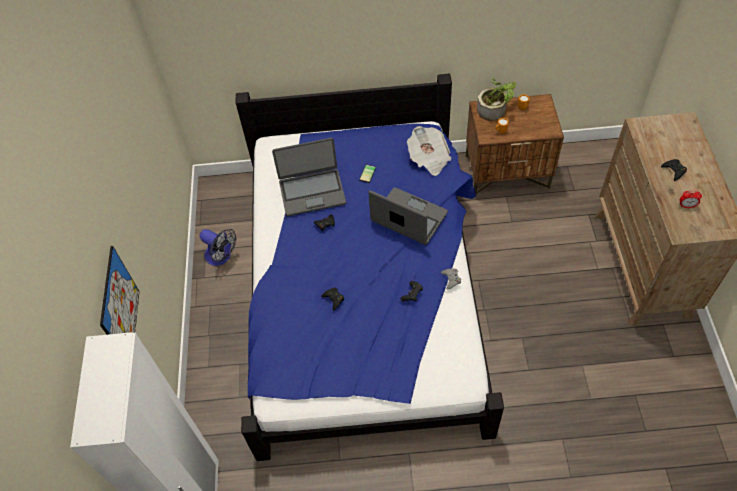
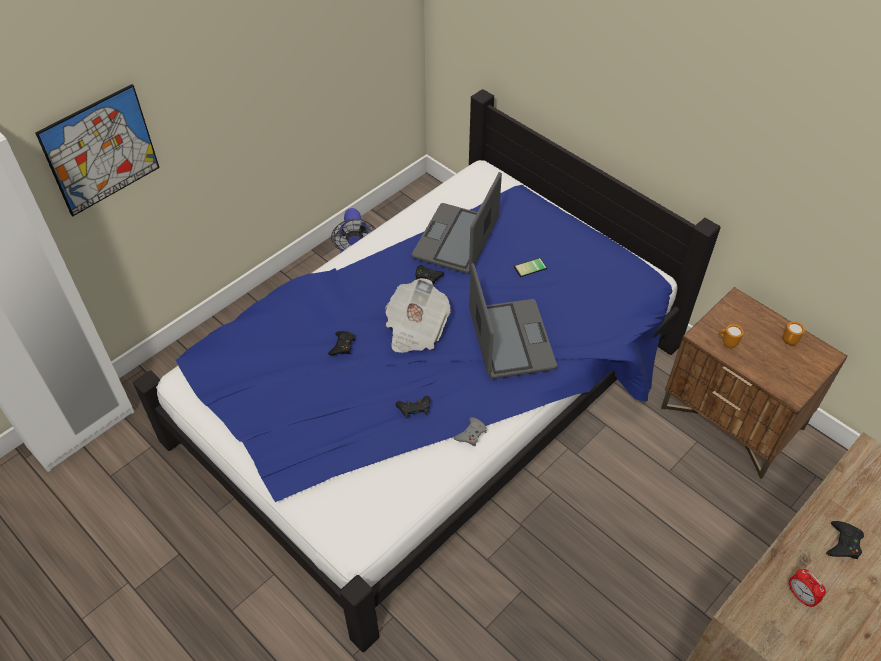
camera: 45 degrees right, 5 degrees down
laptop [272,138,346,216] -> laptop turned 75 degrees clockwise [412,172,502,274]
newspaper [407,126,452,176] -> newspaper moved to [385,278,451,353]
potted plant [477,77,516,121] -> none

